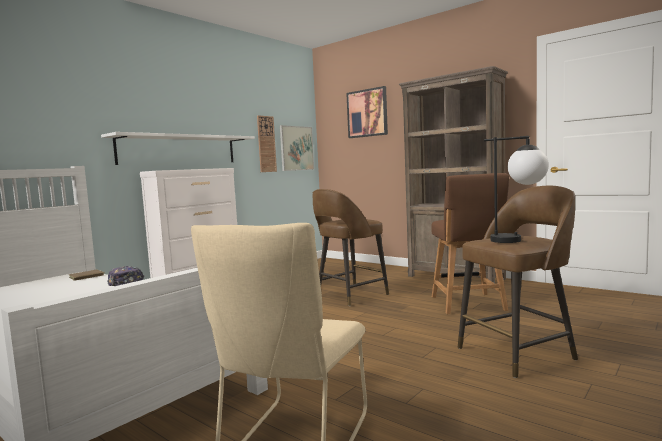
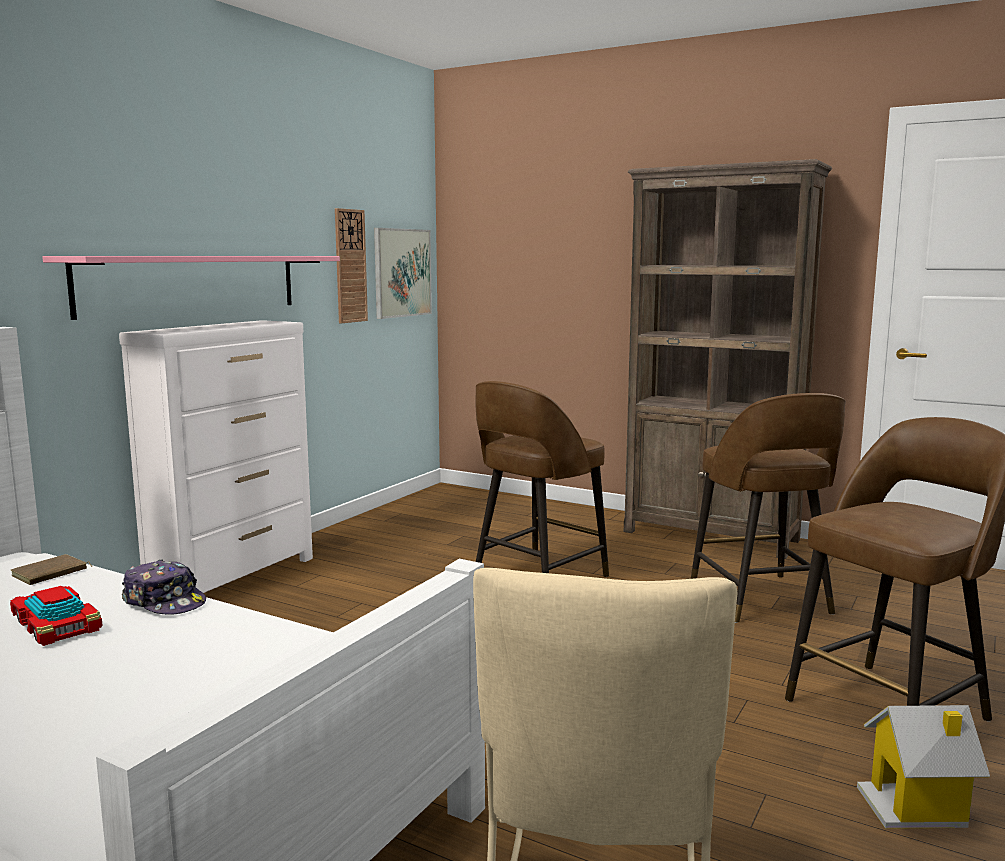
camera: 10 degrees left, 5 degrees up
white shelf [101,132,255,165] -> pink shelf [42,256,340,320]
picture [346,86,388,138] -> none
brown chair [431,173,509,314] -> brown stool [691,393,846,623]
table lamp [484,136,549,243] -> none
none -> toy car [10,586,103,646]
none -> toy house [857,705,990,829]

